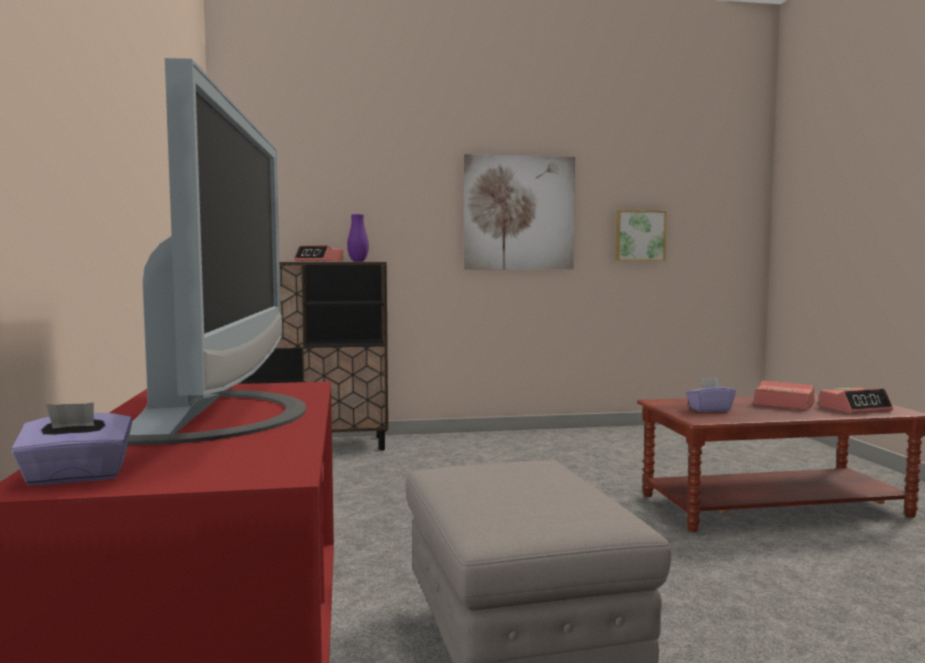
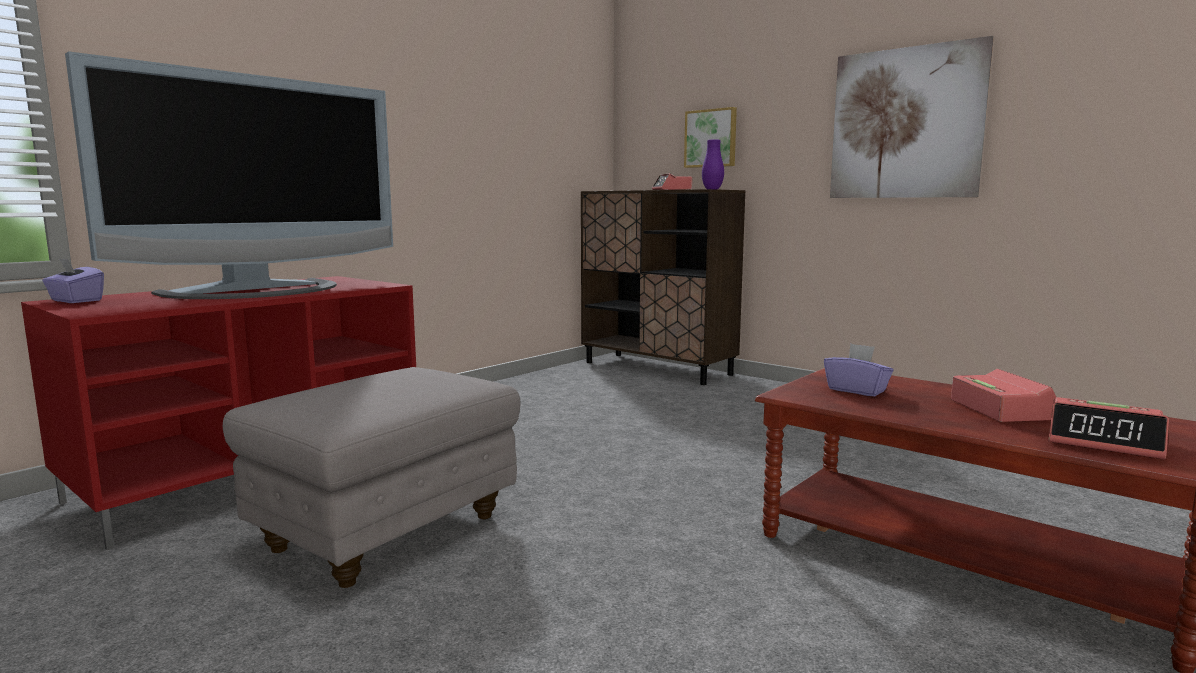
camera: 50 degrees right, 5 degrees up
picture [615,210,667,261] -> picture moved to [684,107,737,168]

